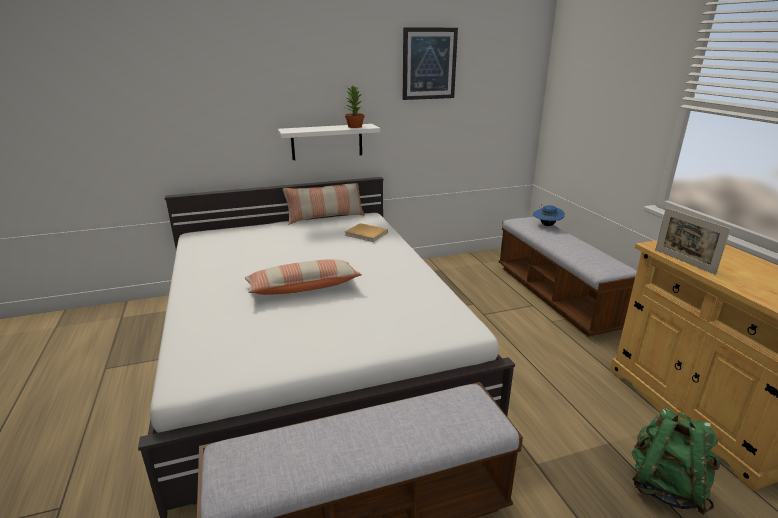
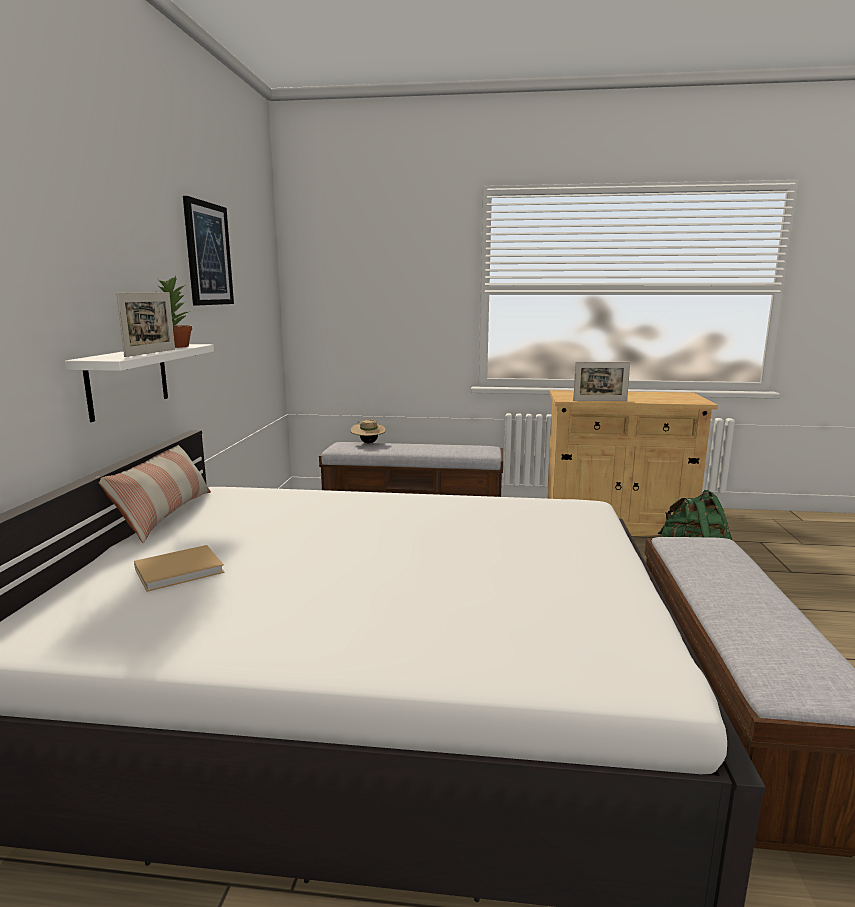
camera: 65 degrees left, 10 degrees down
pillow [245,259,362,295] -> none
beige book [345,223,388,242] -> beige book moved to [134,545,224,592]
blue hat [533,205,565,226] -> beige hat [350,419,386,443]
none -> picture frame [116,292,175,357]

